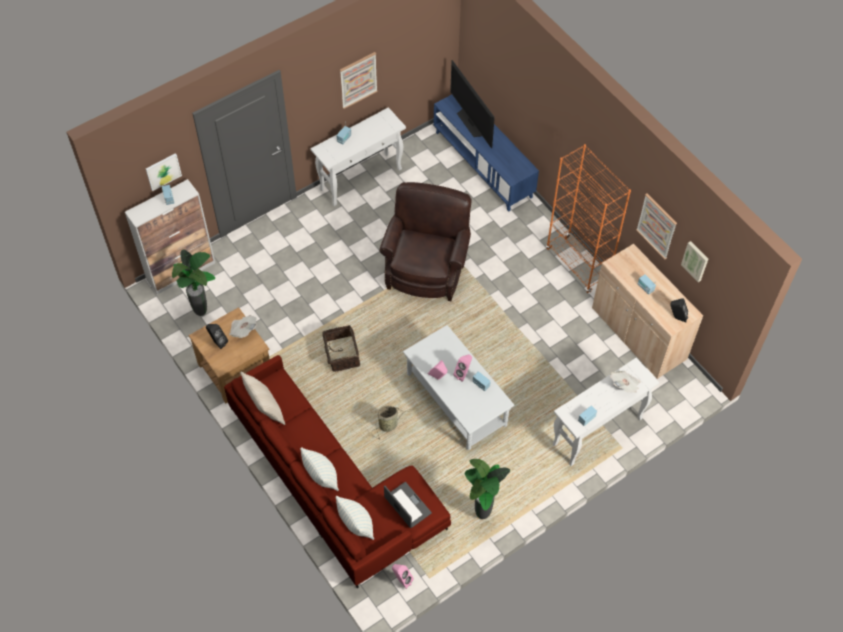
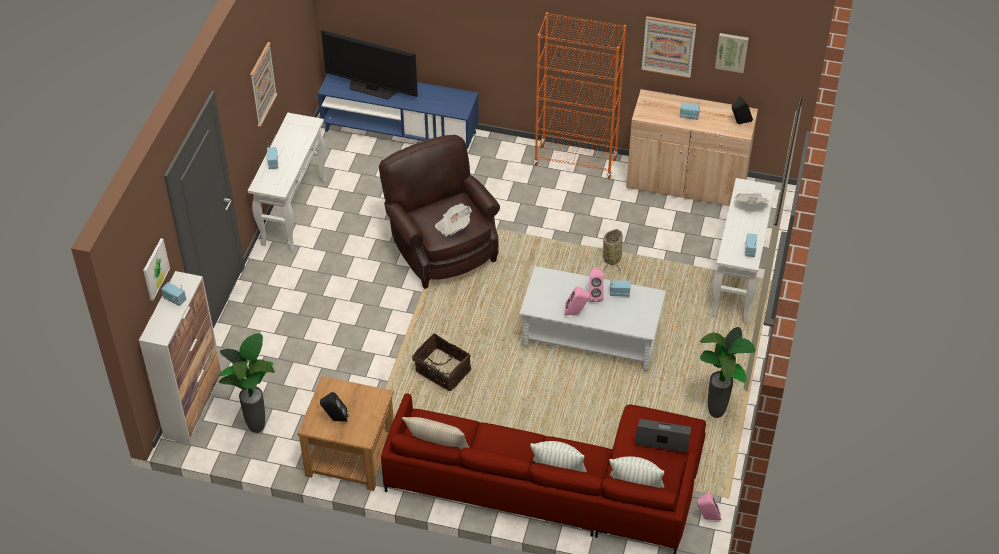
camera: 40 degrees left, 10 degrees down
newspaper [229,315,257,338] -> newspaper moved to [435,203,472,237]
basket [371,406,412,440] -> basket moved to [603,229,623,273]

